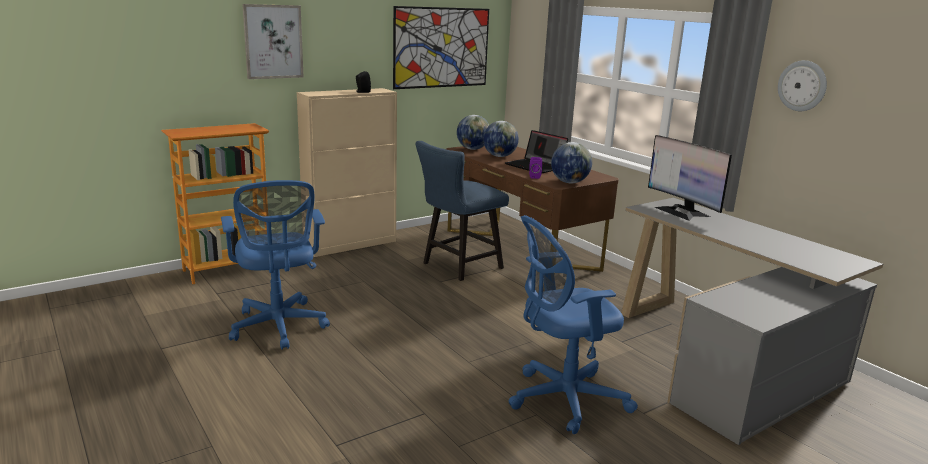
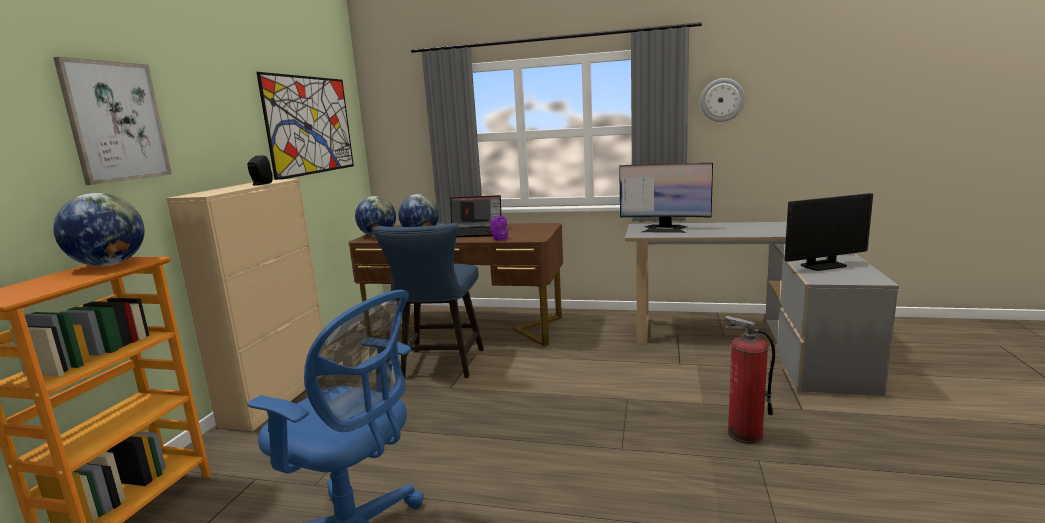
camera: 40 degrees left, 5 degrees down
blue office chair [509,215,638,434] -> fire extinguisher [725,316,775,444]
globe [551,142,592,183] -> globe moved to [53,193,144,267]
none -> monitor [785,193,873,271]

